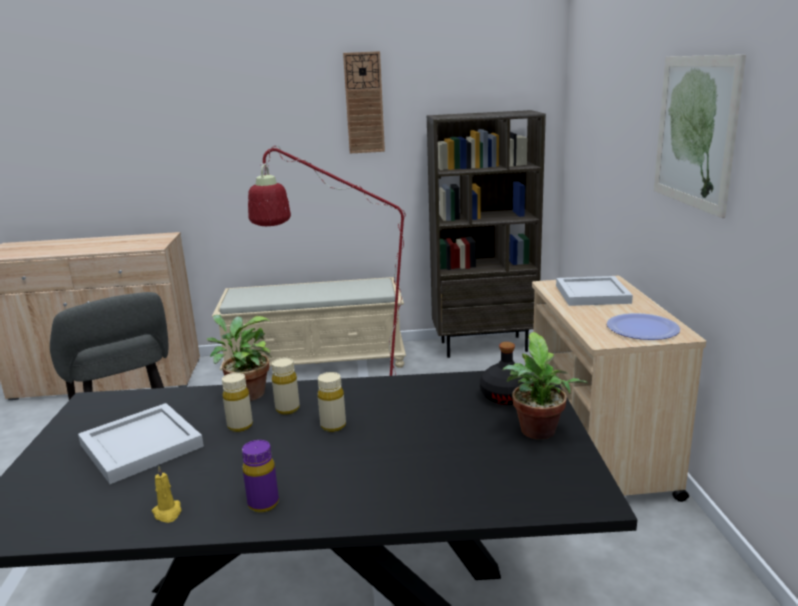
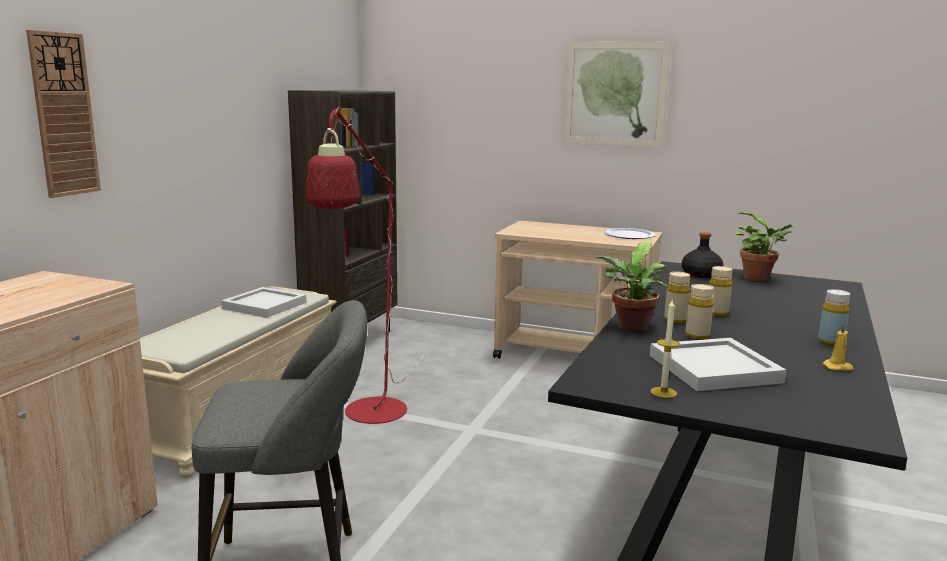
camera: 65 degrees left, 5 degrees down
purple bottle [242,440,279,513] -> yellow bottle [818,289,851,346]
wall clock [343,51,385,153] -> wall clock moved to [26,30,101,198]
white tray [556,276,633,306] -> white tray moved to [221,287,307,318]
none -> candle [650,300,680,398]

